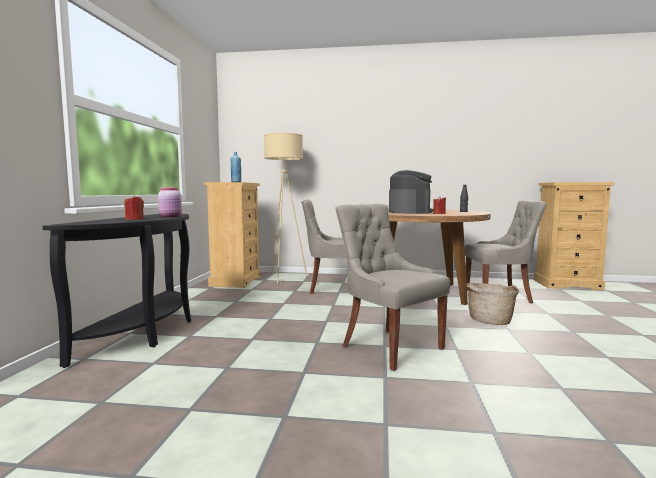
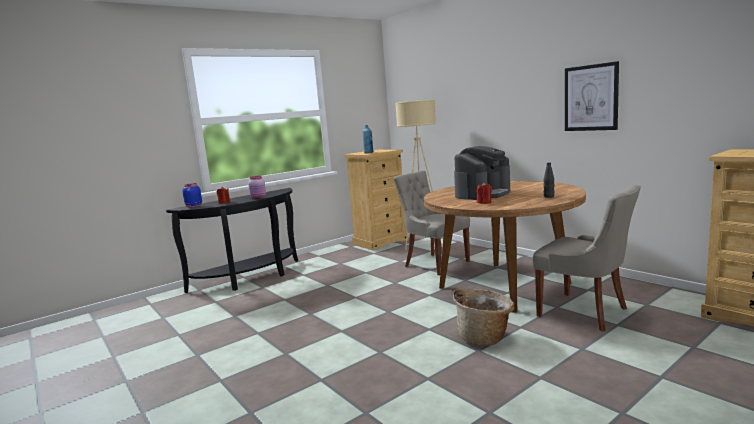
camera: 45 degrees right, 5 degrees up
grey chair [336,204,450,371] -> none
none -> blue jar [182,183,202,208]
none -> picture [565,61,619,131]

